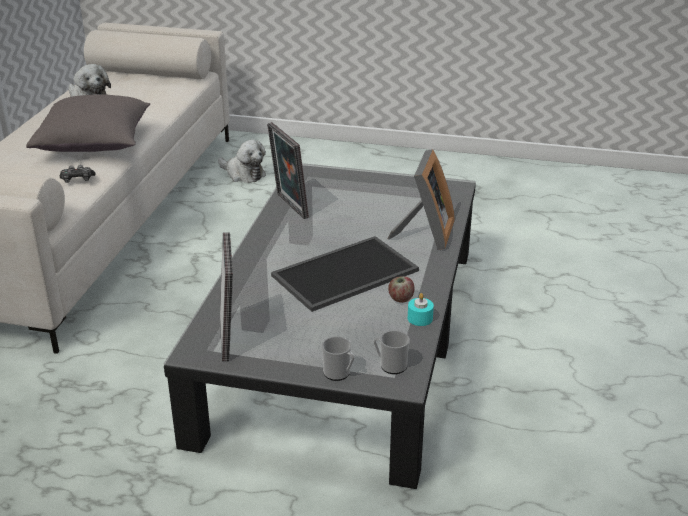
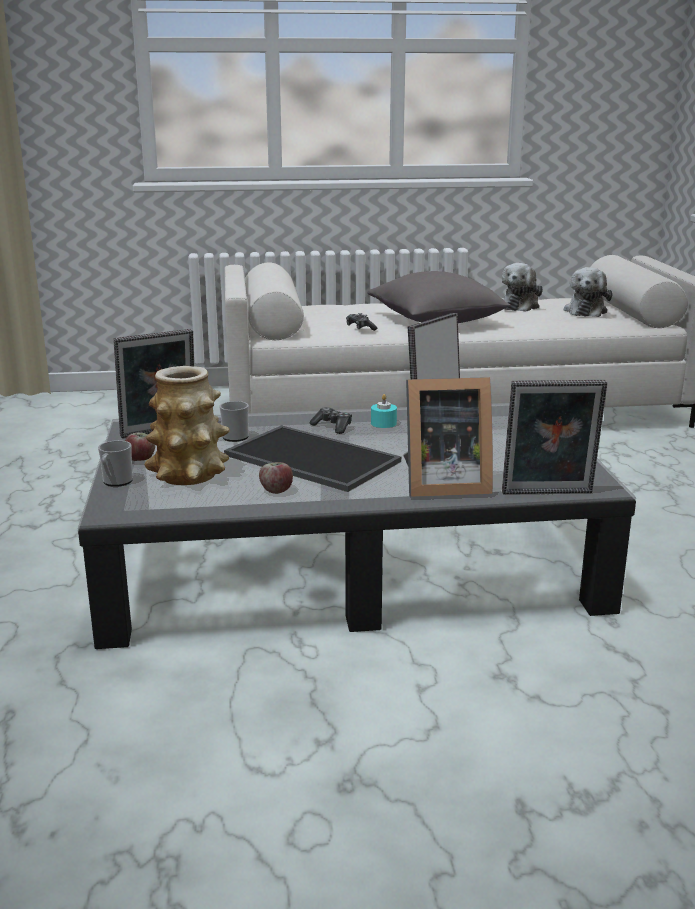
camera: 70 degrees right, 10 degrees down
plush toy [218,140,266,183] -> plush toy moved to [564,267,612,317]
mug [374,330,410,374] -> mug moved to [219,401,249,442]
turquoise candle [408,293,434,326] -> turquoise candle moved to [371,394,397,428]
none -> apple [125,433,155,461]
none -> vase [144,366,230,485]
none -> game controller [310,407,352,434]
none -> picture frame [502,380,607,494]

